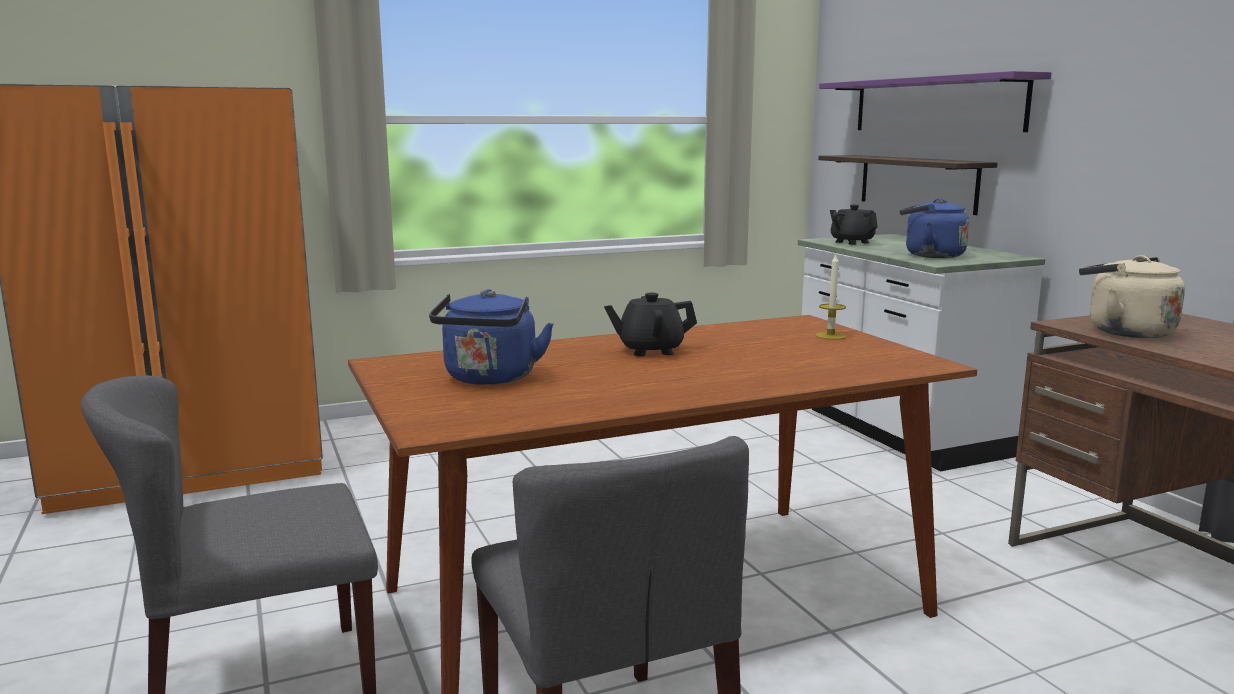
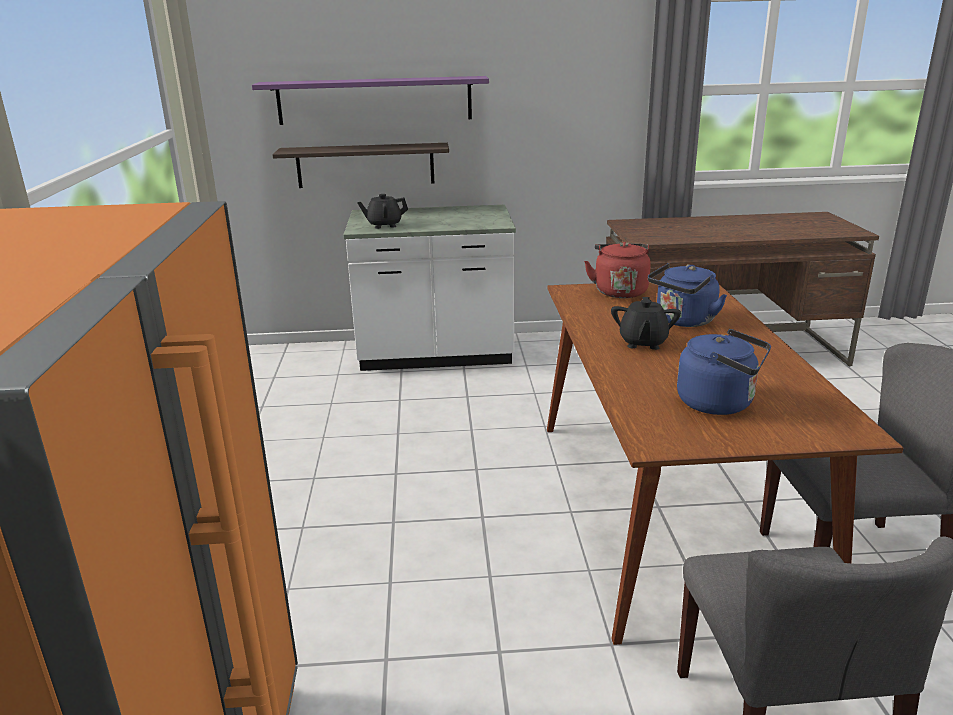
camera: 70 degrees left, 10 degrees up
candle [815,253,847,340] -> red kettle [584,242,651,298]
blue kettle [900,198,969,258] -> blue kettle moved to [648,263,727,327]
beige kettle [1079,255,1185,338] -> none

